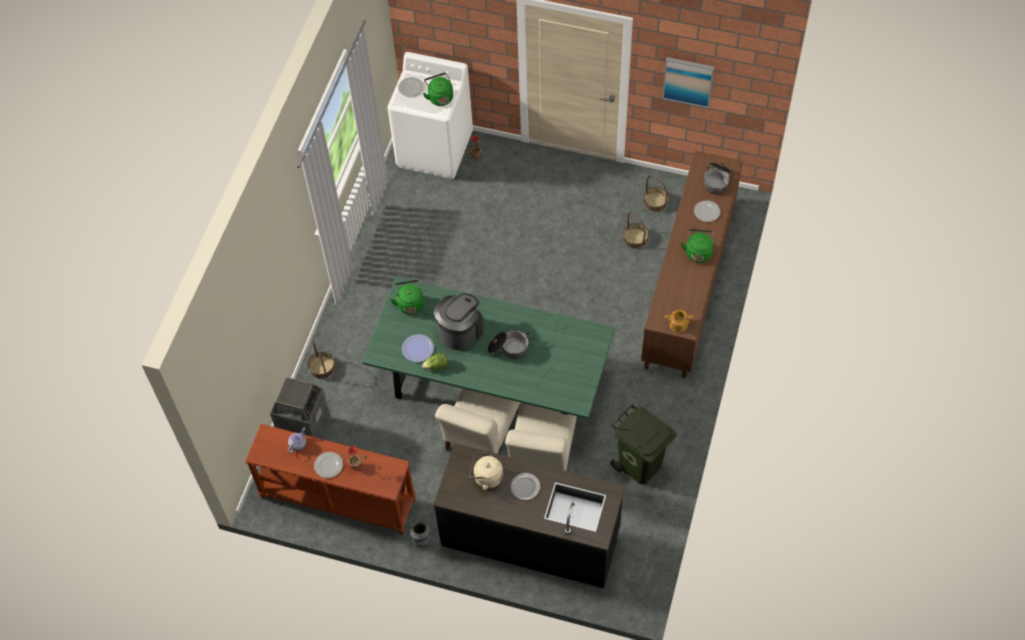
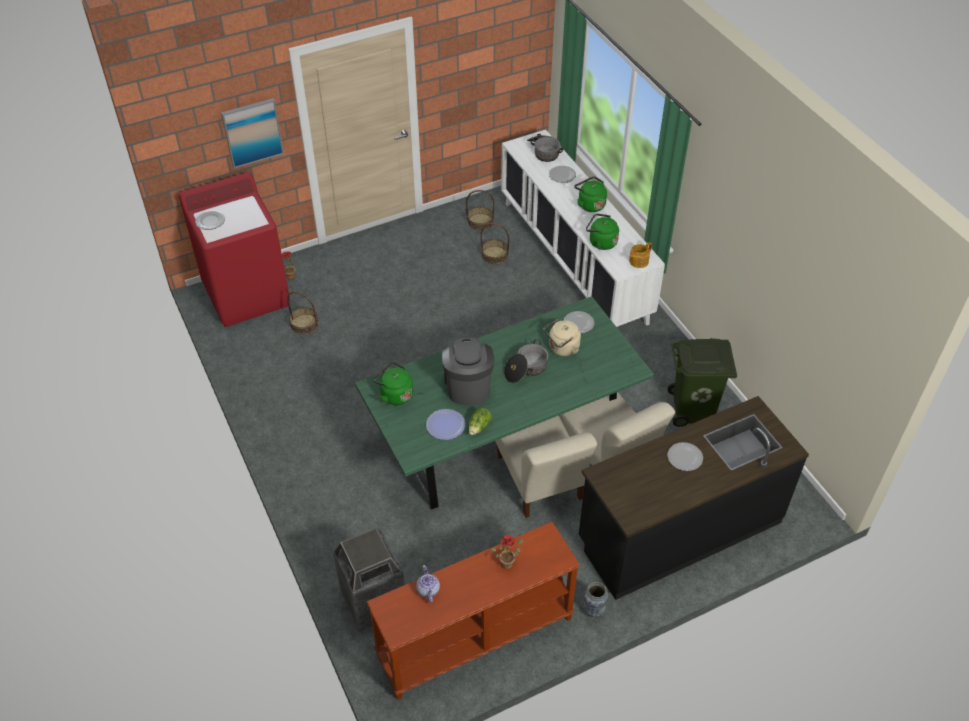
camera: 45 degrees left, 10 degrees down
basket [308,340,336,379] -> basket moved to [287,292,319,335]
plate [314,452,343,478] -> plate moved to [564,311,595,334]
white washing machine [387,52,473,179] -> red washing machine [178,172,290,327]
green kettle [423,73,453,106] -> green kettle moved to [586,213,619,250]
beige kettle [469,453,503,490] -> beige kettle moved to [544,319,581,356]
brown cabinet [641,151,743,378] -> white cabinet [501,129,665,327]
picture [662,57,714,108] -> picture moved to [221,98,284,169]

